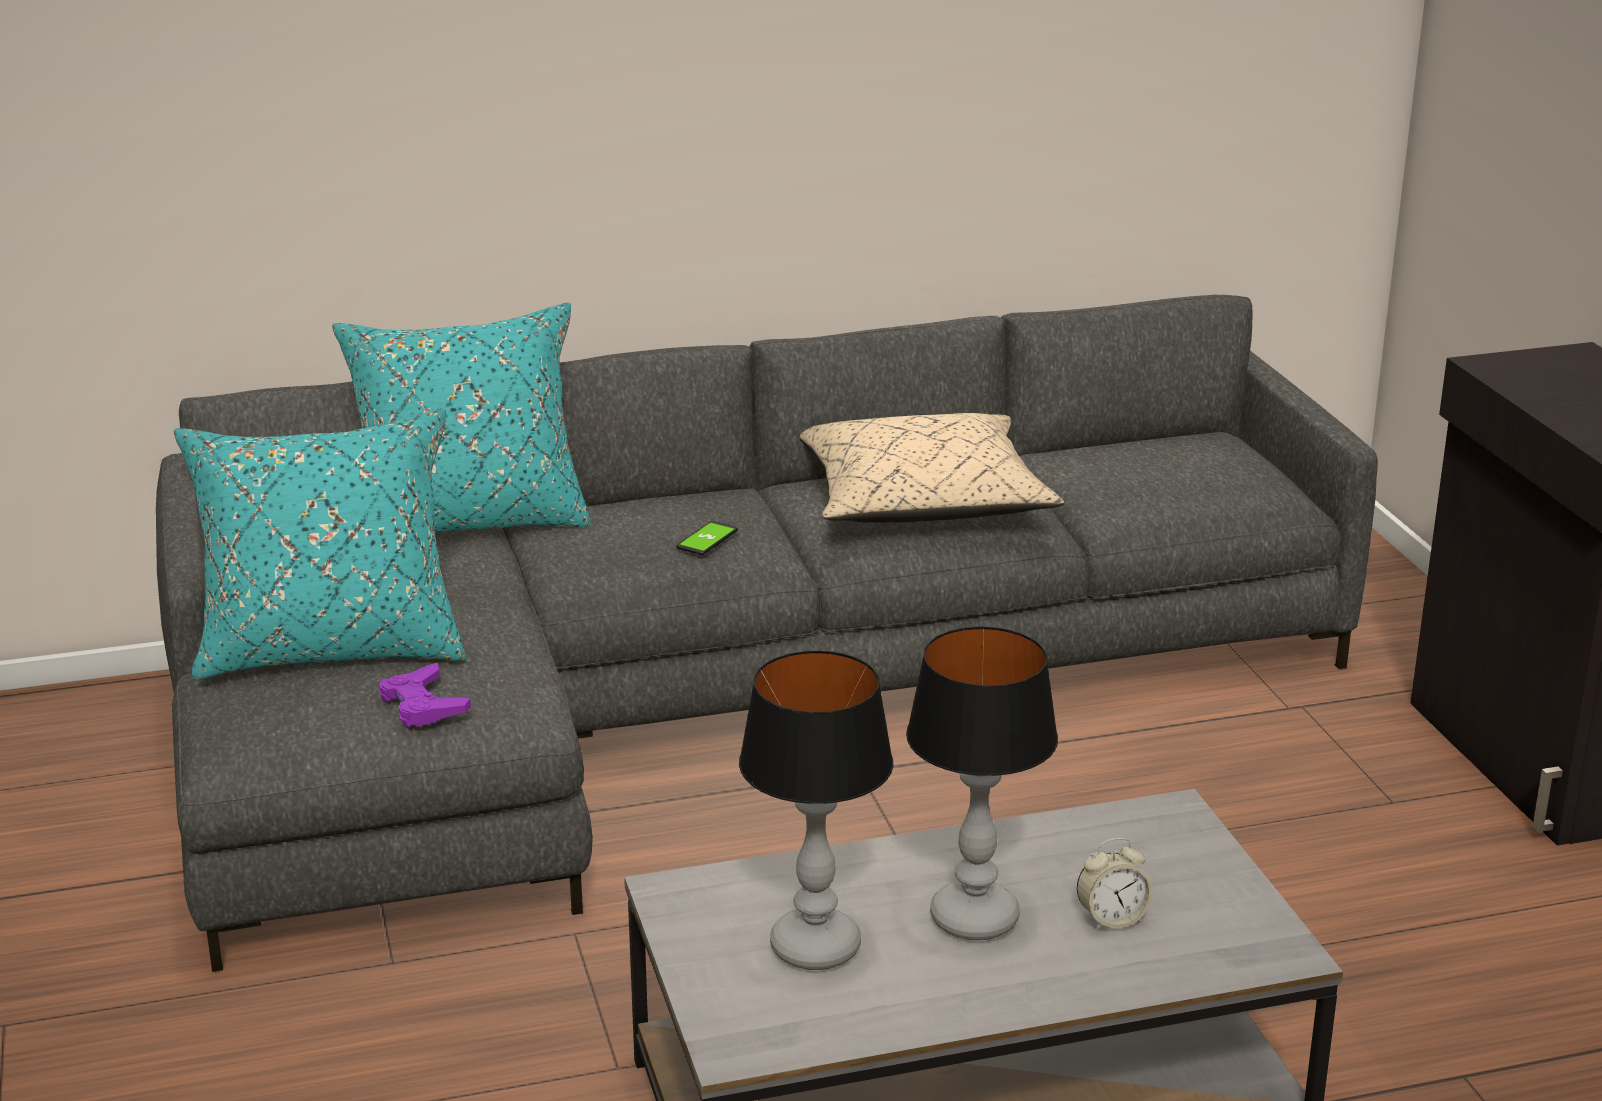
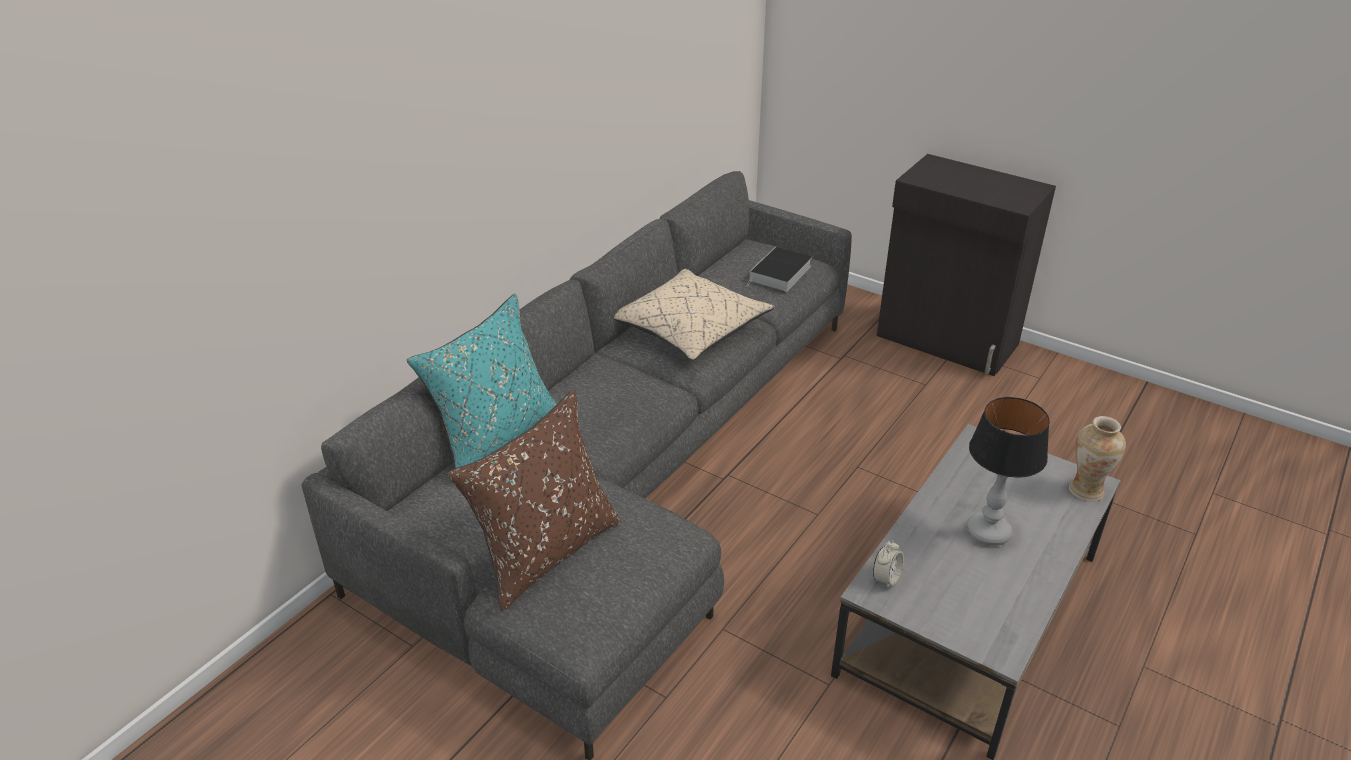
camera: 40 degrees left, 10 degrees up
turquoise pillow [174,408,466,679] -> brown pillow [447,390,620,611]
purple game controller [379,663,471,727] -> none
phone [676,521,738,555] -> none
table lamp [739,651,893,970] -> none
alarm clock [1077,838,1153,931] -> alarm clock moved to [873,540,904,589]
none -> book [746,247,812,292]
none -> vase [1069,416,1126,502]

